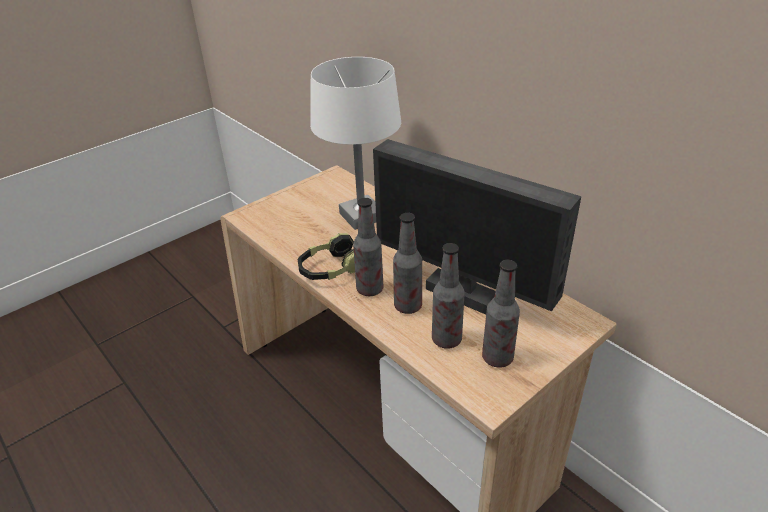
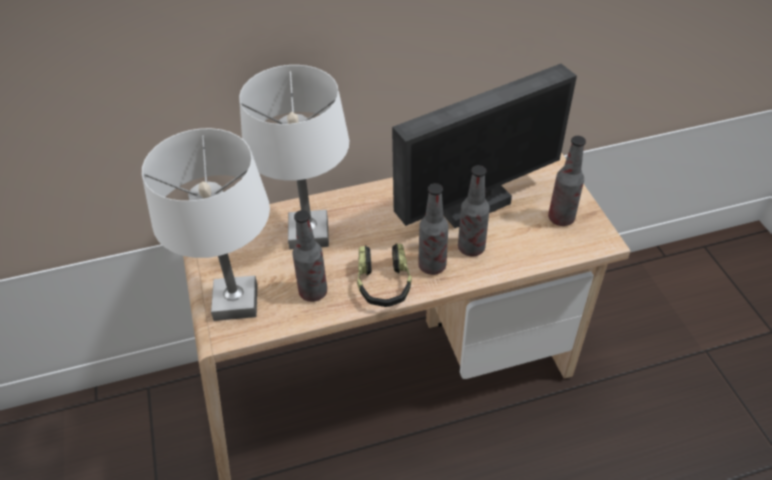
camera: 65 degrees left, 10 degrees up
bottle [432,243,465,349] -> bottle moved to [292,210,327,302]
none -> white table lamp [142,128,270,321]

